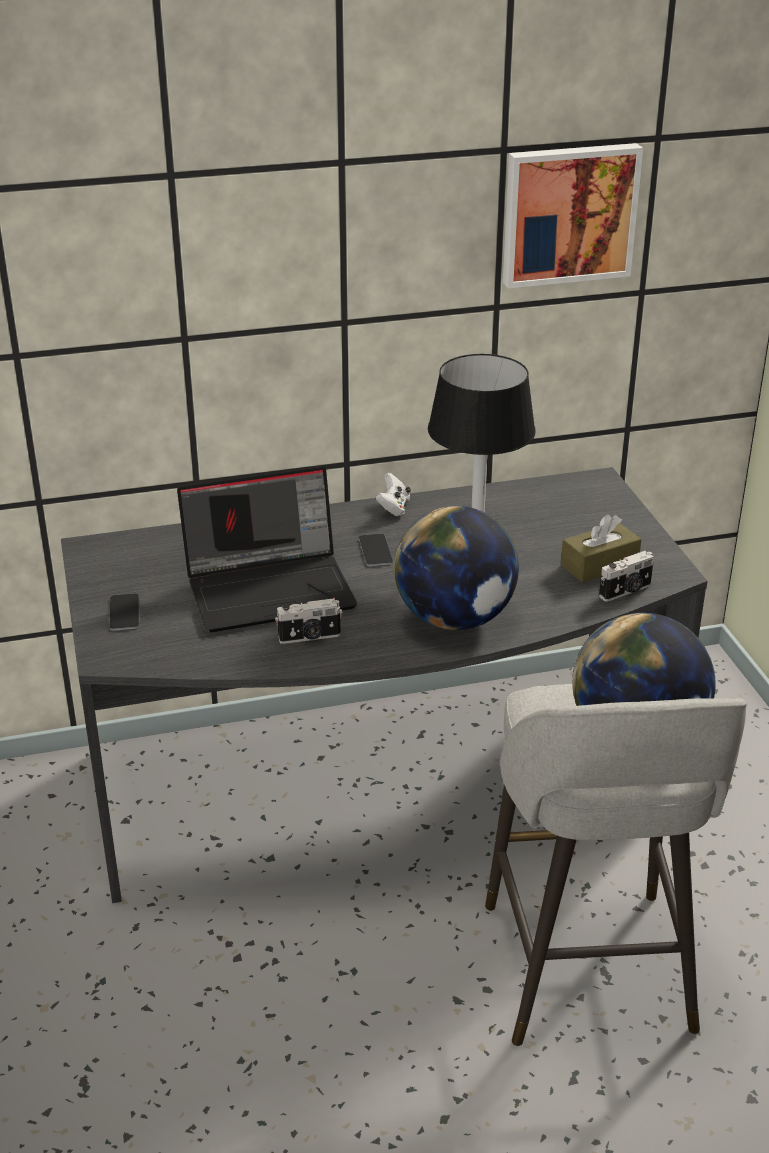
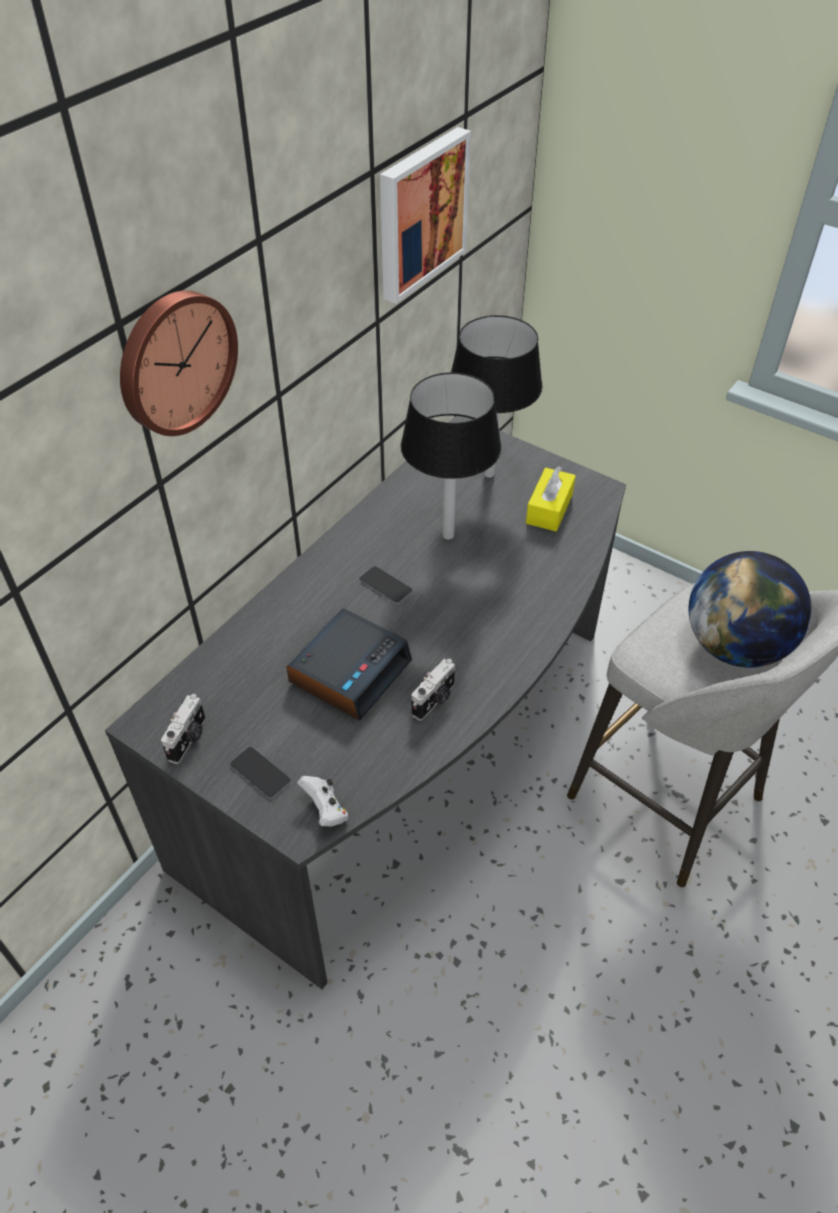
camera: 40 degrees left, 15 degrees up
laptop [177,467,357,632] -> alarm clock [286,608,412,721]
white game controller [376,473,411,516] -> white game controller moved to [297,776,348,826]
globe [394,506,519,630] -> none
brown tissue box [561,514,641,583] -> yellow tissue box [526,466,576,531]
camera [599,551,654,602] -> camera moved to [161,694,206,764]
none -> wall clock [120,290,238,436]
none -> black table lamp [451,315,543,477]

